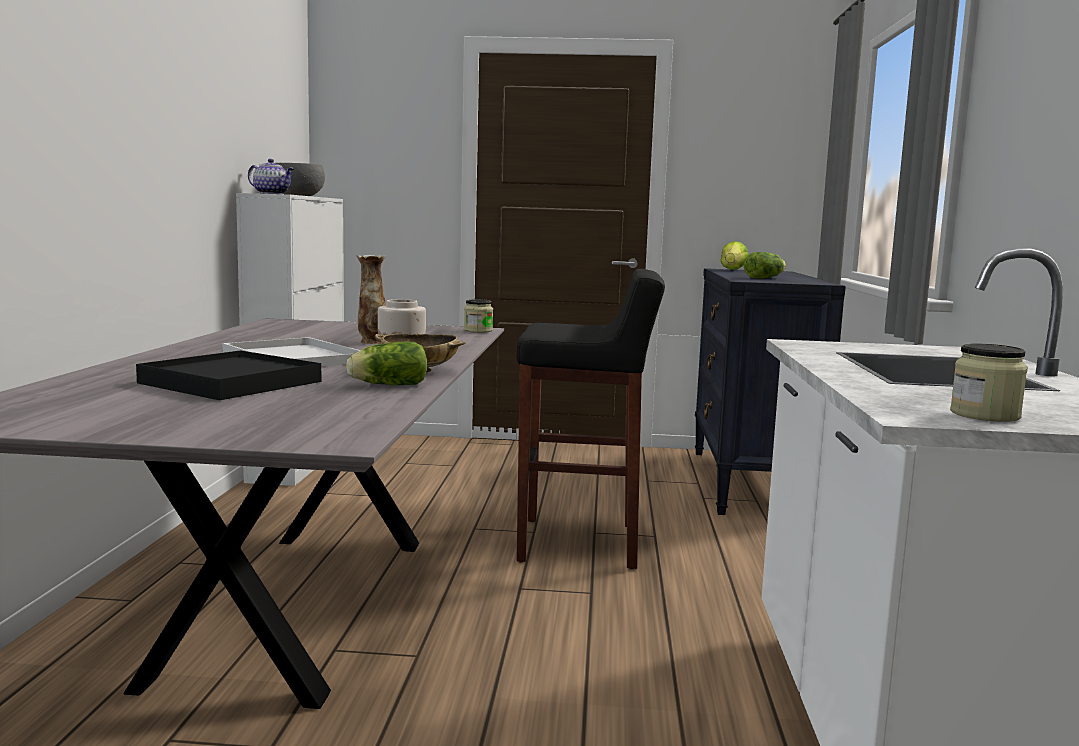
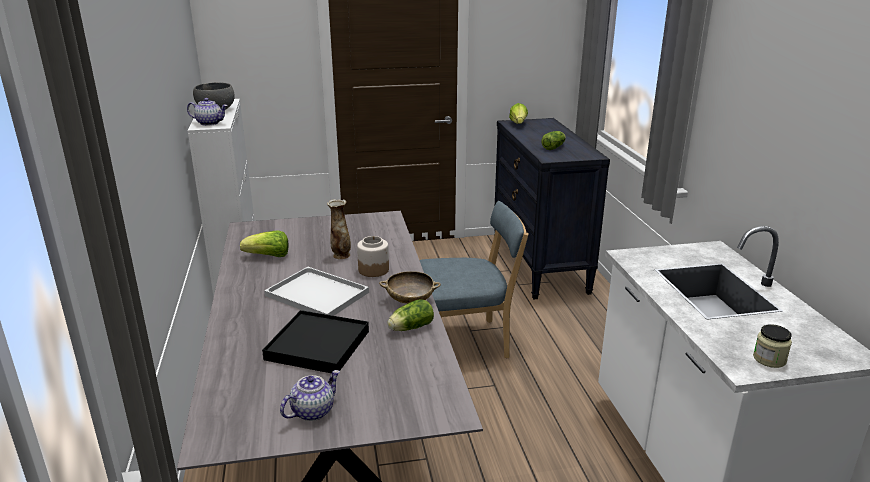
camera: 15 degrees left, 15 degrees up
jar [464,299,493,333] -> none
black stool [516,269,665,569] -> blue chair [419,201,529,358]
none -> lettuce [240,230,289,257]
none -> teapot [280,370,340,421]

